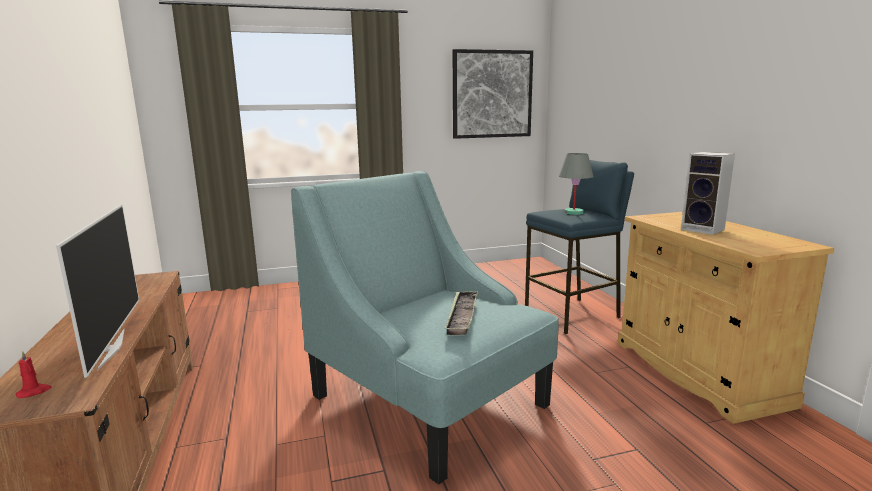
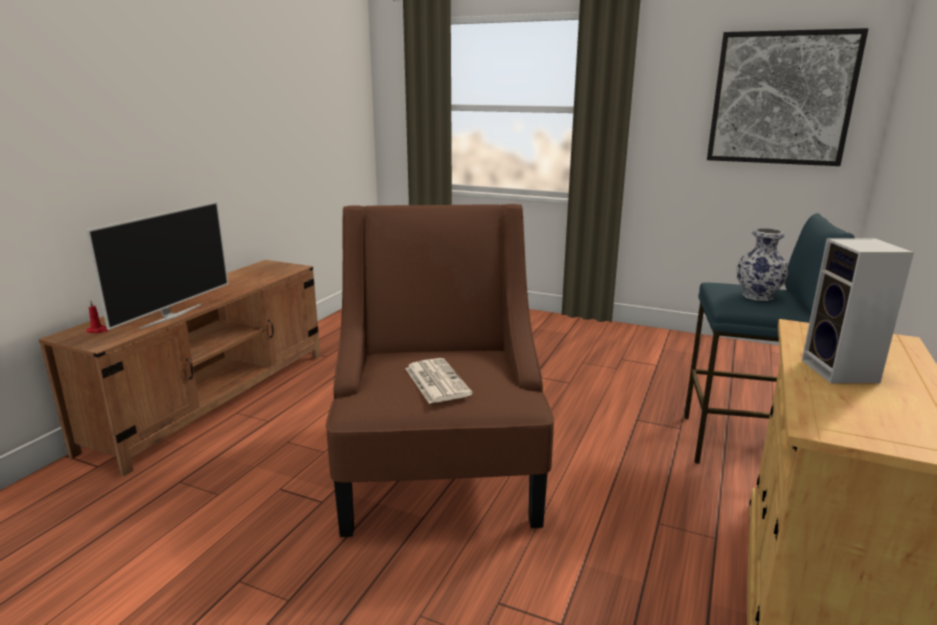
camera: 40 degrees right, 5 degrees up
turquoise armchair [291,171,559,485] -> brown armchair [326,204,554,537]
tray [445,291,478,335] -> newspaper [405,358,473,404]
grey table lamp [559,153,594,215] -> vase [737,228,788,301]

